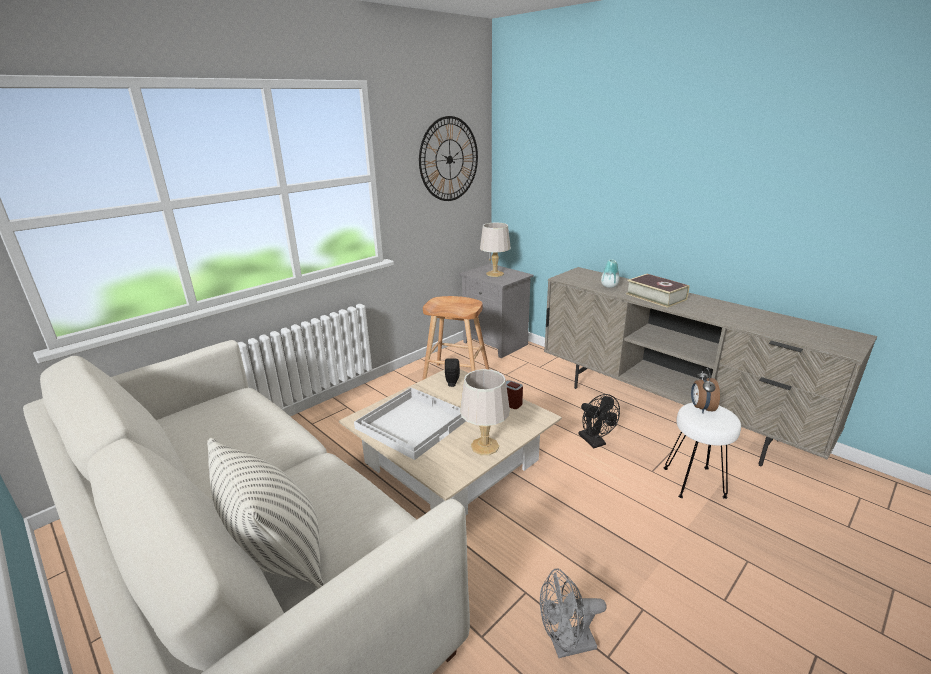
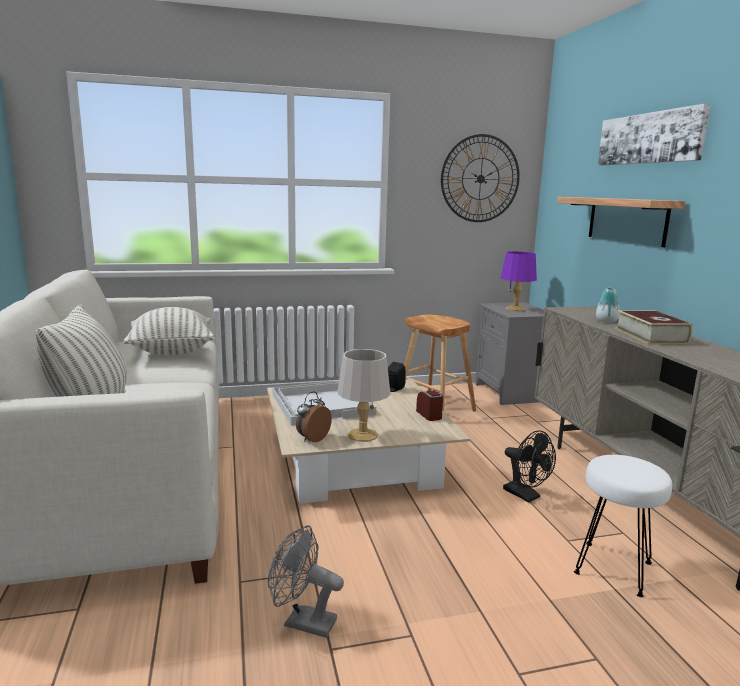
camera: 30 degrees right, 10 degrees down
grey table lamp [480,223,511,277] -> purple table lamp [501,251,537,311]
black fan [578,394,620,448] -> black fan turned 45 degrees counterclockwise [503,430,556,503]
alarm clock [691,368,720,413] -> alarm clock moved to [296,391,332,442]
none -> pillow [123,307,215,355]
none -> shelf [557,197,686,247]
none -> picture [598,103,711,165]

